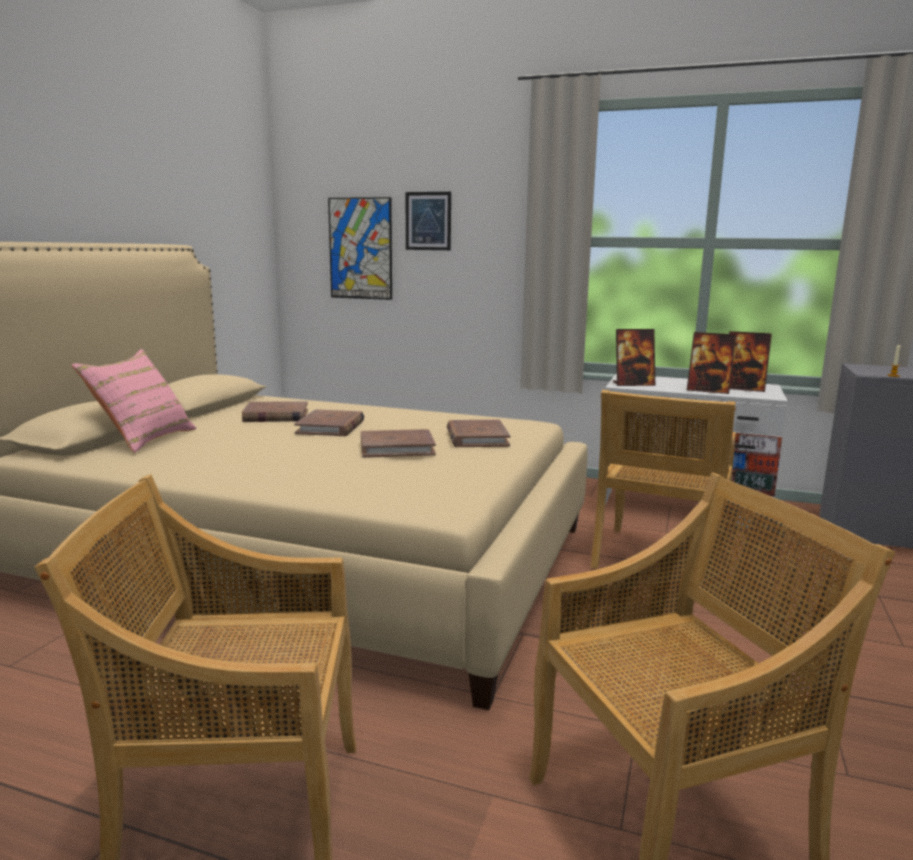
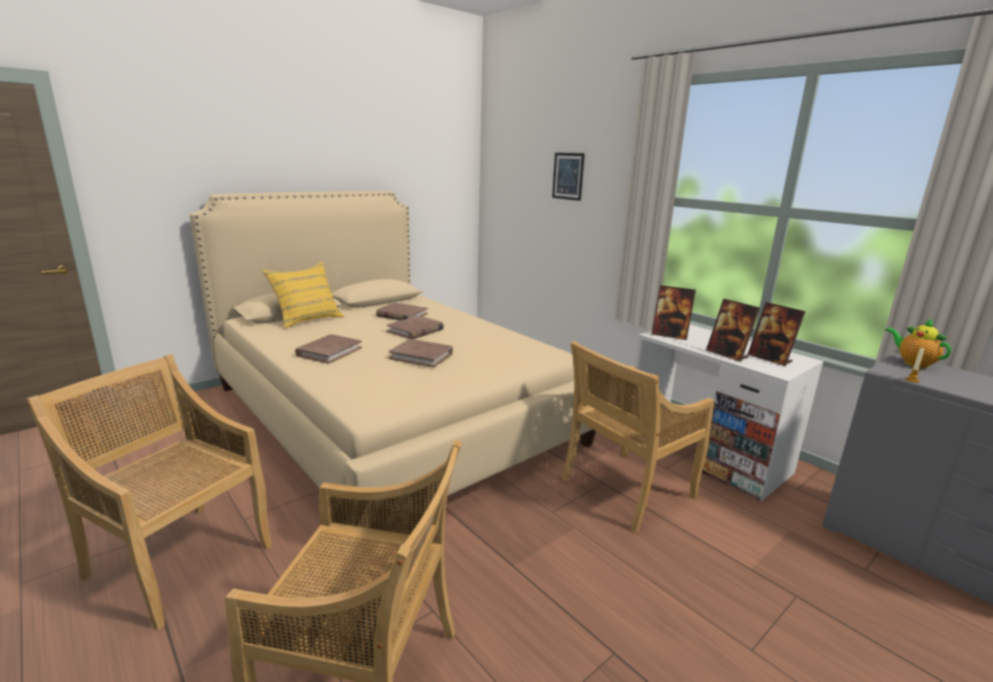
camera: 30 degrees right, 5 degrees up
pink pillow [72,349,196,453] -> yellow pillow [263,262,344,328]
picture [328,197,392,300] -> none
brown book [447,420,511,447] -> brown book moved to [295,334,362,364]
none -> teapot [885,318,951,368]

